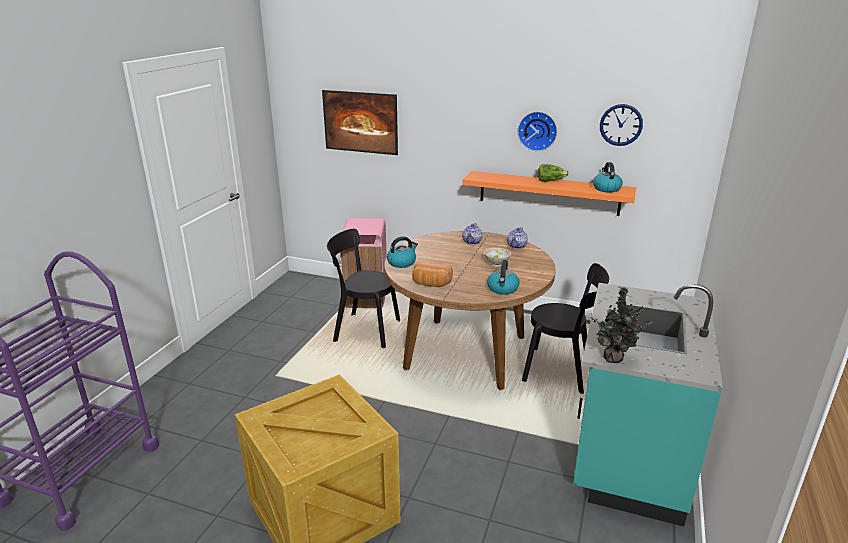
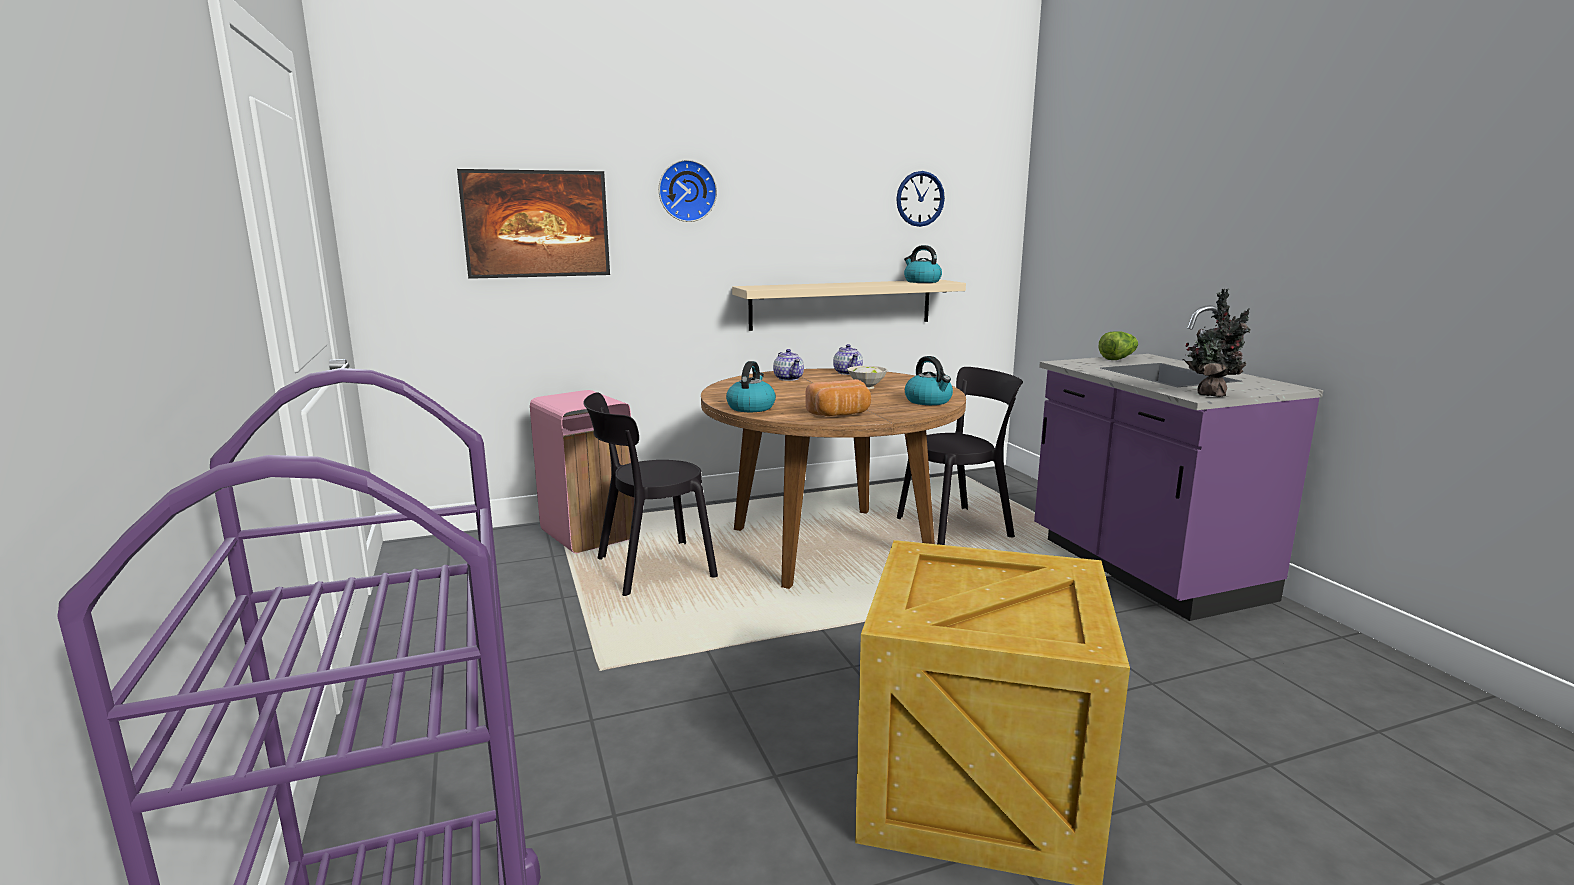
camera: 40 degrees left, 10 degrees down
orange shelf [462,171,636,216] -> beige shelf [732,280,966,331]
wall clock [518,111,557,151] -> wall clock moved to [659,160,717,222]
lettuce [538,164,569,182] -> lettuce moved to [1098,331,1138,360]
turquoise counter [573,283,723,527] -> purple counter [1034,305,1323,621]

